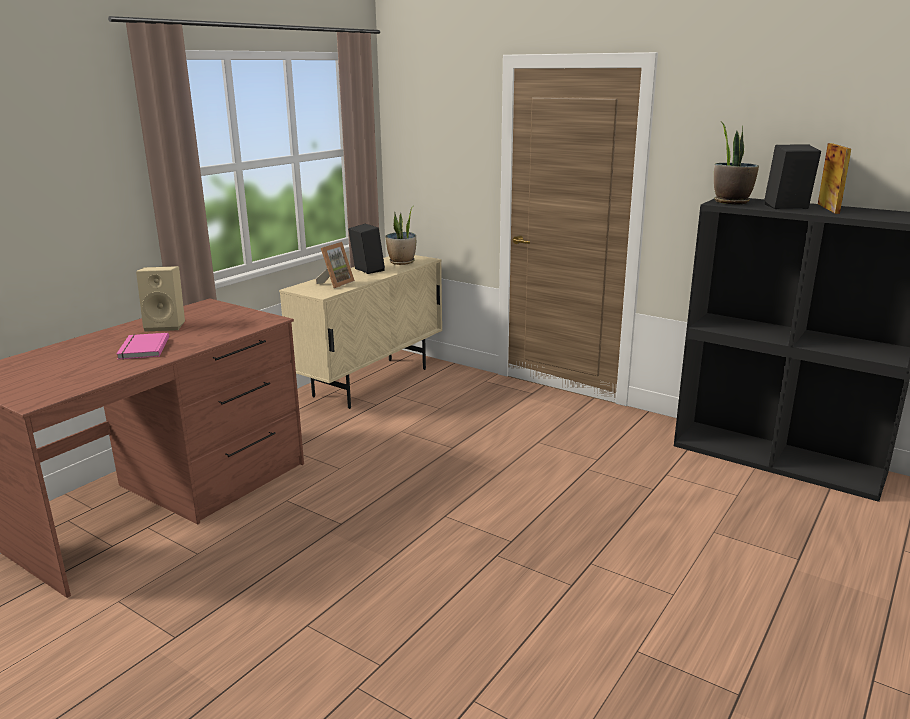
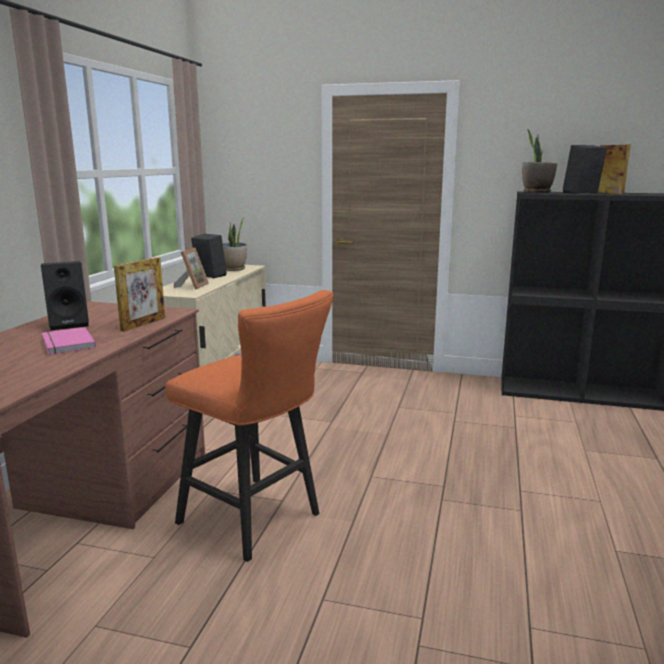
camera: 20 degrees left, 5 degrees down
beige speaker [136,266,185,332] -> black speaker [41,261,89,330]
none -> picture frame [114,257,165,332]
none -> orange stool [165,290,334,562]

